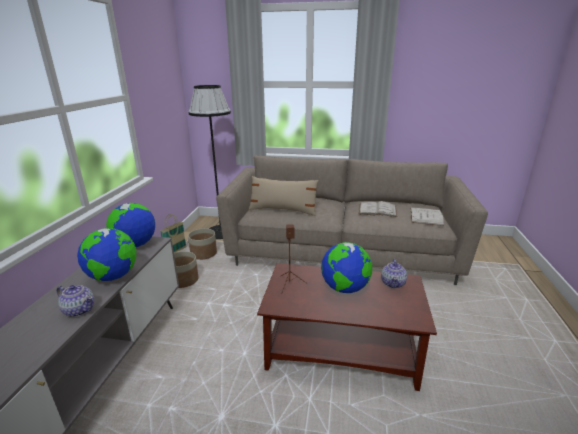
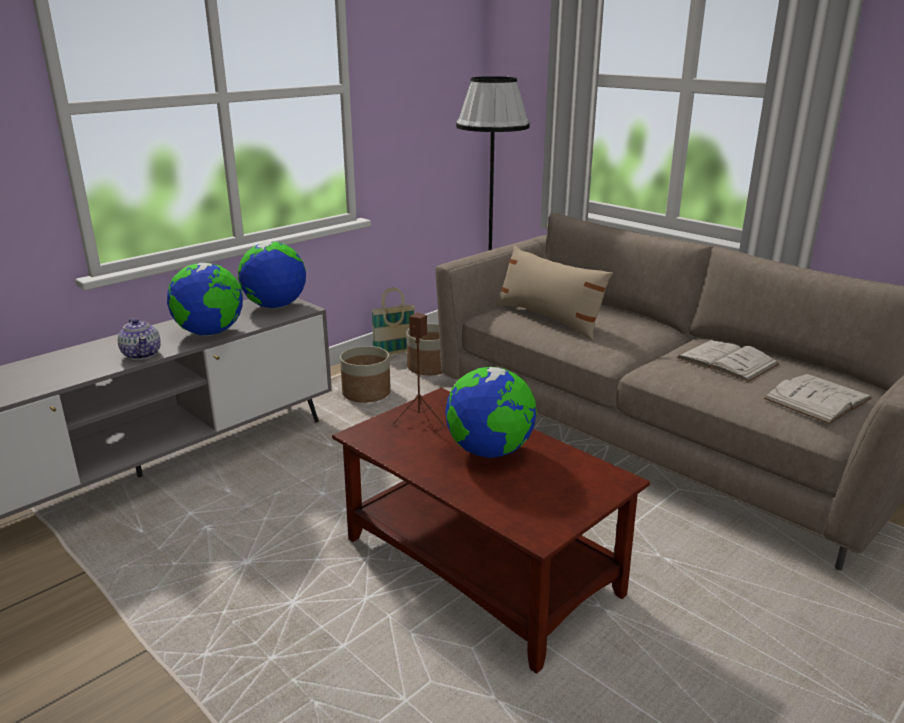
camera: 35 degrees right, 0 degrees up
teapot [381,259,407,288] -> none

